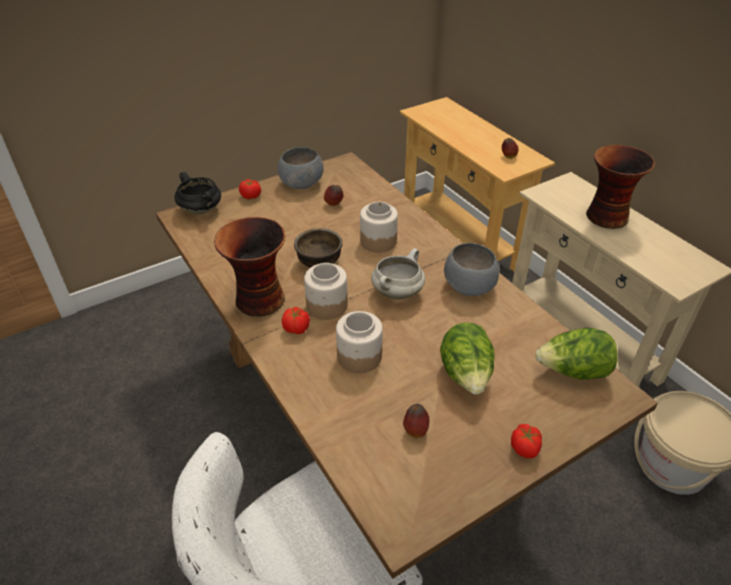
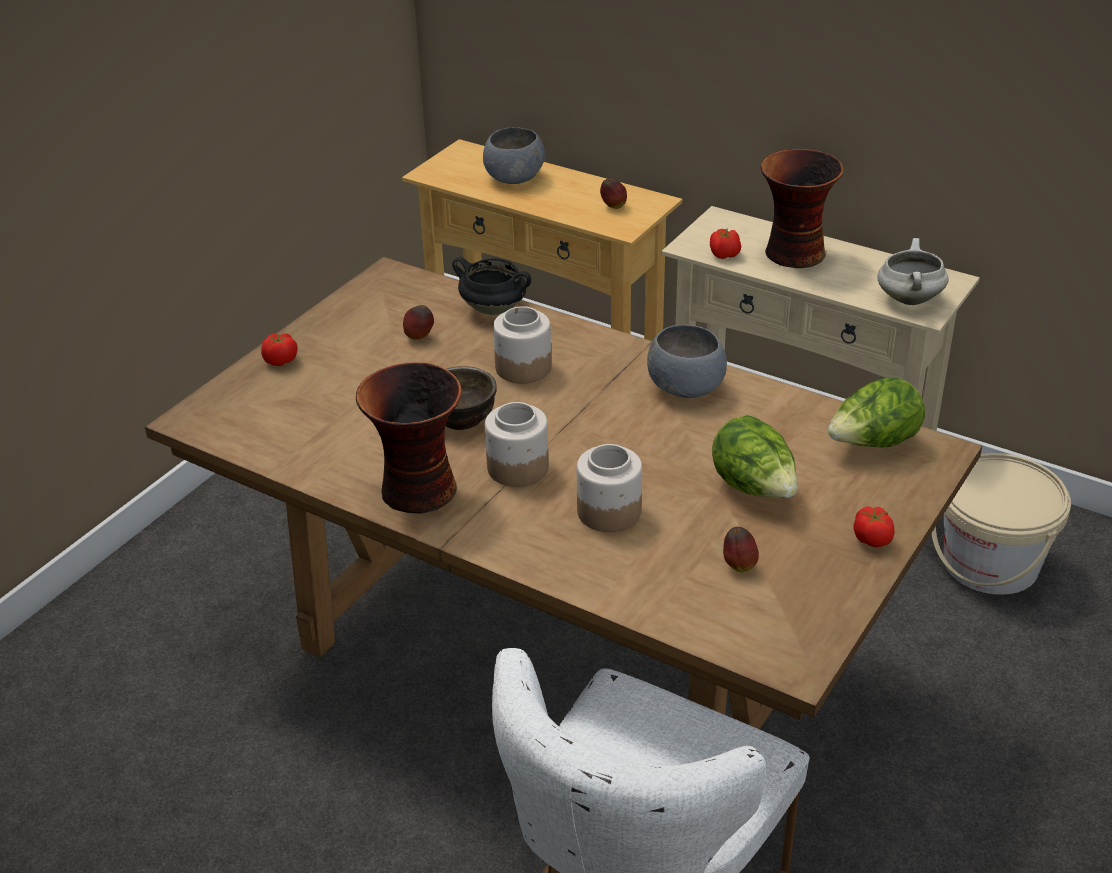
camera: 25 degrees left, 5 degrees down
black cooking pot [174,172,221,215] -> black cooking pot moved to [452,257,531,315]
grey bowl [278,147,323,189] -> grey bowl moved to [483,127,545,184]
tomato [282,307,310,334] -> tomato moved to [710,228,741,259]
white cooking pot [371,248,425,299] -> white cooking pot moved to [877,238,949,305]

